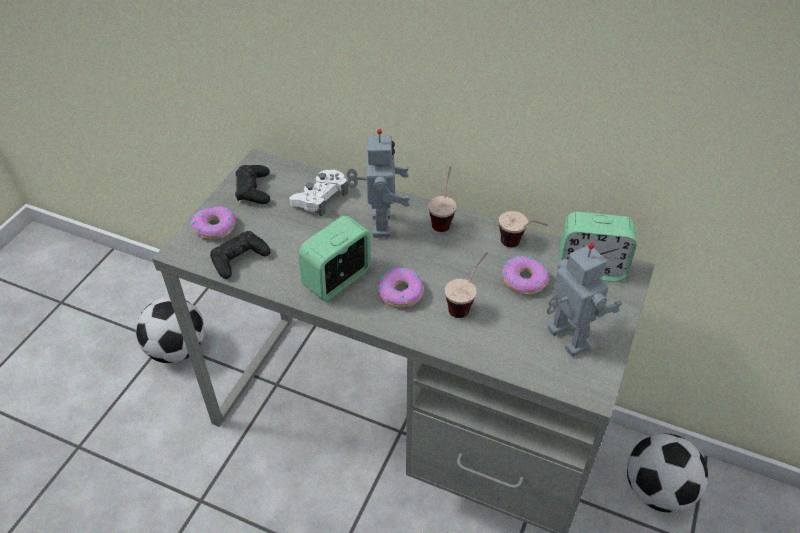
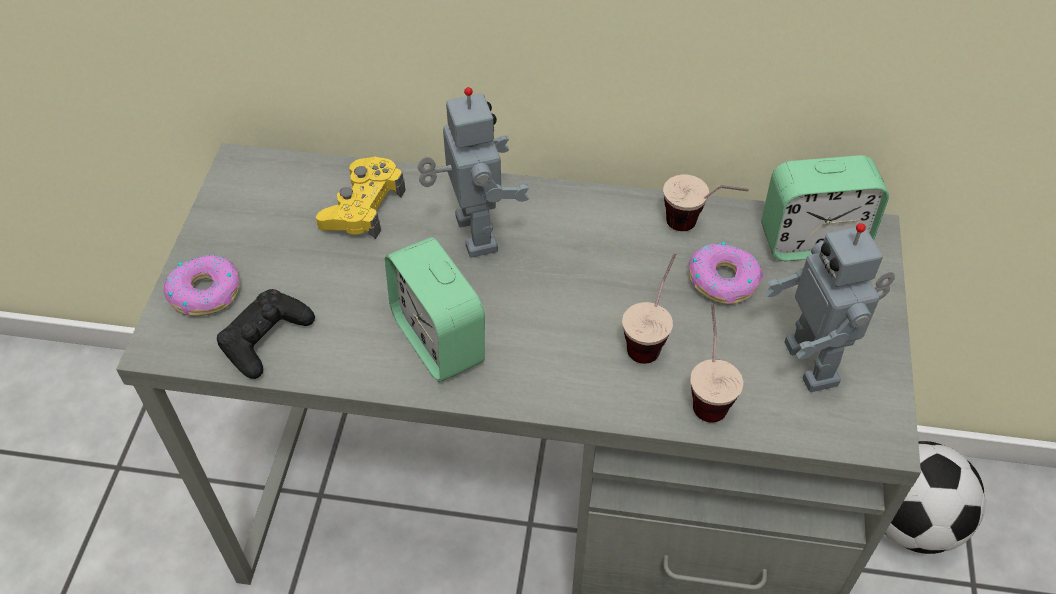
camera: 15 degrees left, 5 degrees up
football [136,297,205,363] -> none
black game controller [235,165,270,204] -> none
white game controller [289,170,348,217] -> yellow game controller [316,156,406,239]
alarm clock [299,215,371,301] -> alarm clock turned 60 degrees counterclockwise [385,237,485,382]
donut [378,268,424,307] -> none
cup [428,167,457,232] -> cup moved to [690,304,743,423]
toy robot [547,243,622,357] -> toy robot turned 150 degrees counterclockwise [765,223,895,392]

